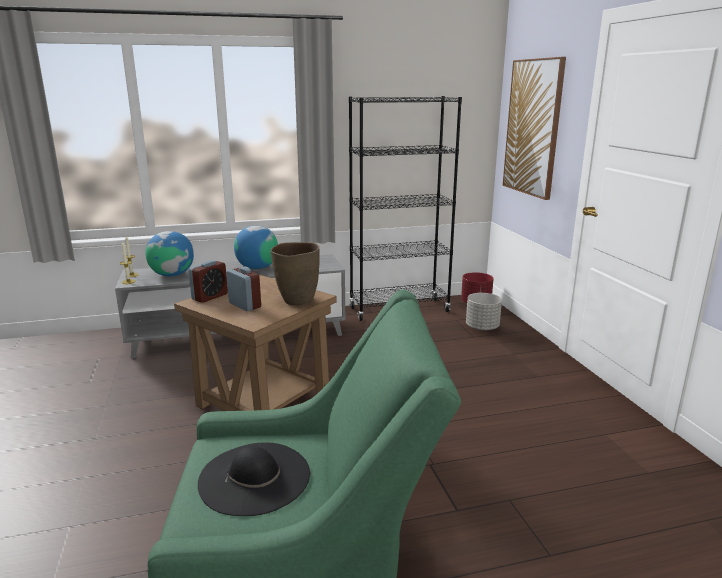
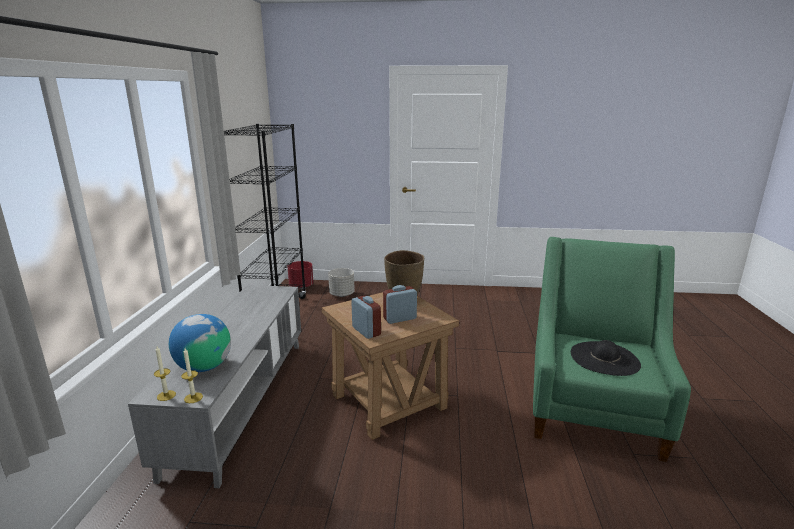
camera: 70 degrees left, 0 degrees up
globe [234,226,278,269] -> none
picture [503,57,566,200] -> none

